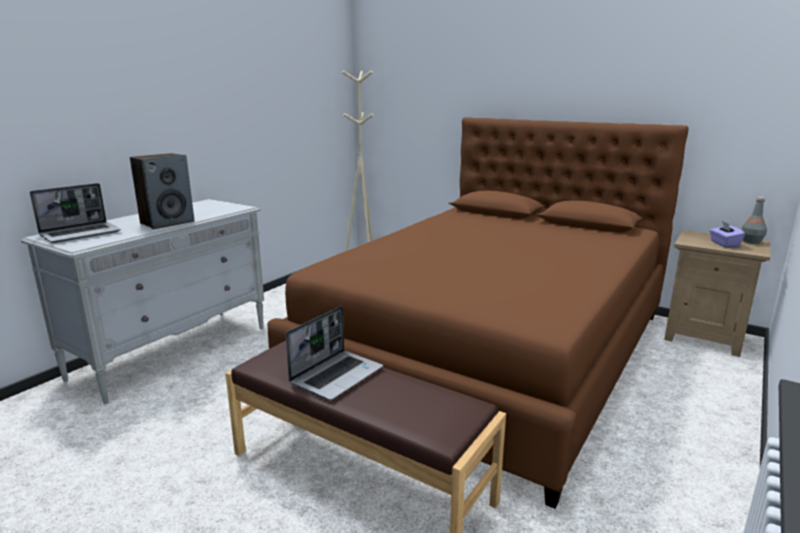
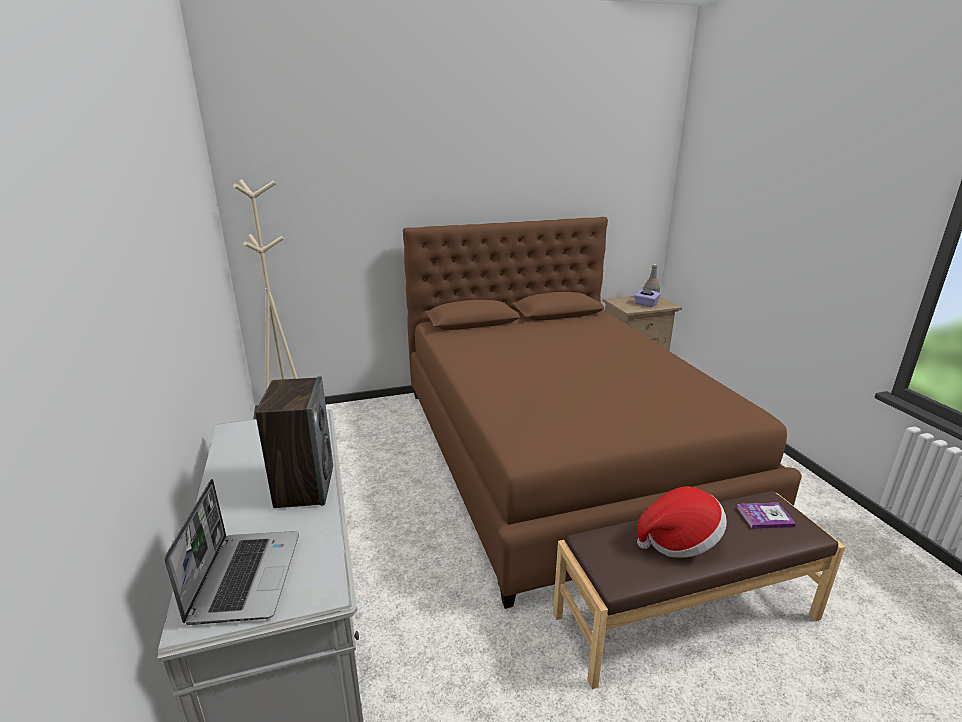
camera: 50 degrees left, 5 degrees up
laptop [286,306,383,400] -> hat [637,486,727,557]
none -> book [737,503,796,529]

